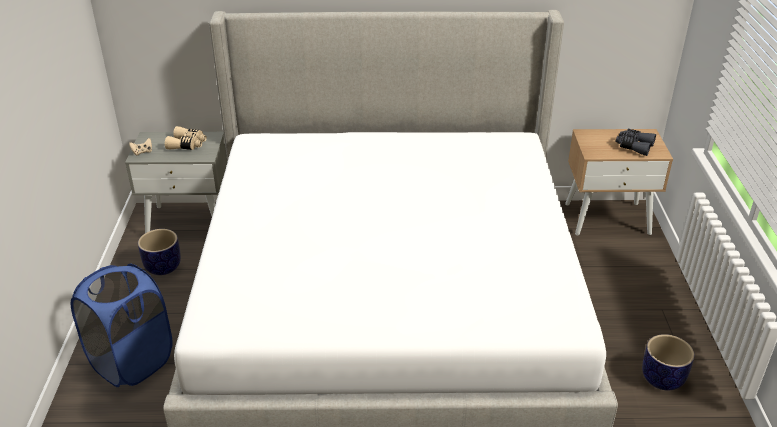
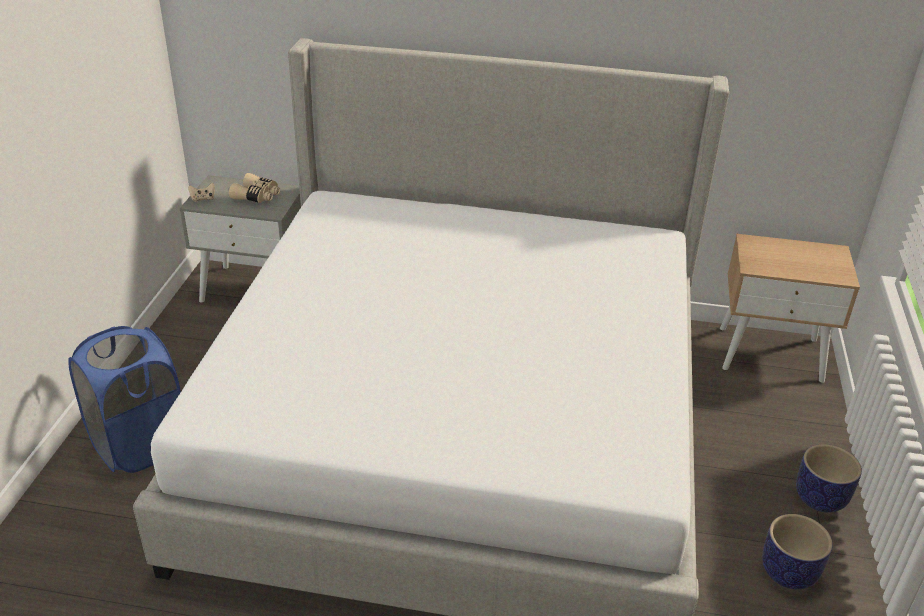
camera: 10 degrees right, 0 degrees up
planter [138,229,181,275] -> planter moved to [796,444,862,513]
grey binoculars [616,129,656,156] -> none

